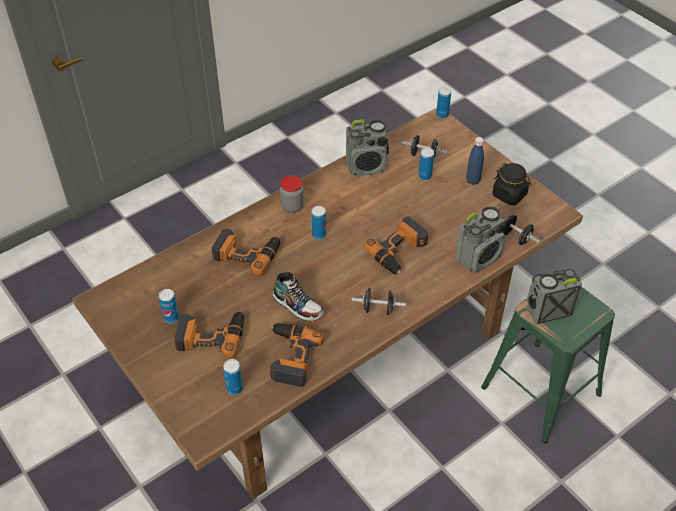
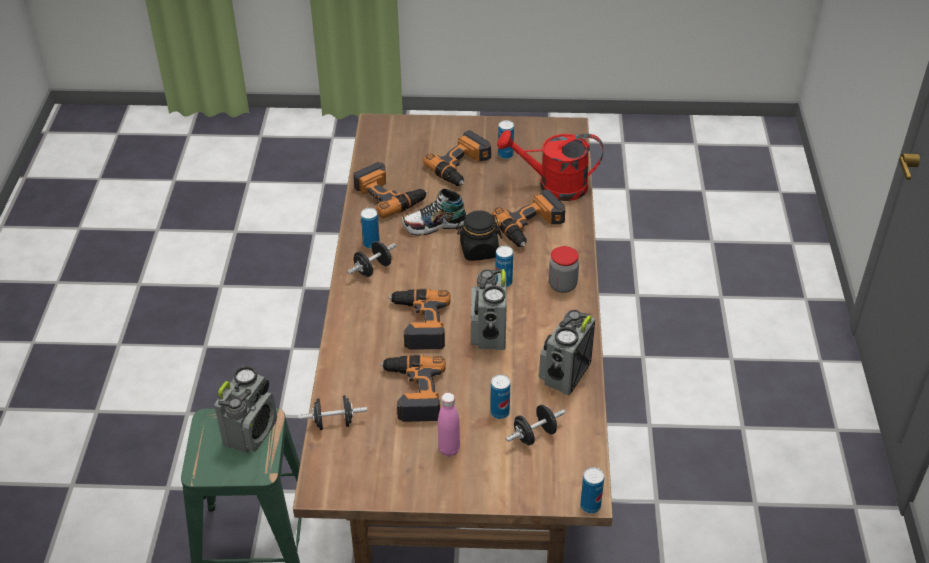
camera: 130 degrees right, 5 degrees down
can [223,359,243,395] -> can moved to [361,208,380,249]
radio [455,206,506,273] -> radio moved to [471,269,507,350]
blue bottle [466,137,484,185] -> pink bottle [438,393,460,457]
black jar [492,163,531,206] -> black jar moved to [456,210,502,261]
none -> power drill [380,355,446,422]
none -> red watering can [497,130,603,201]

